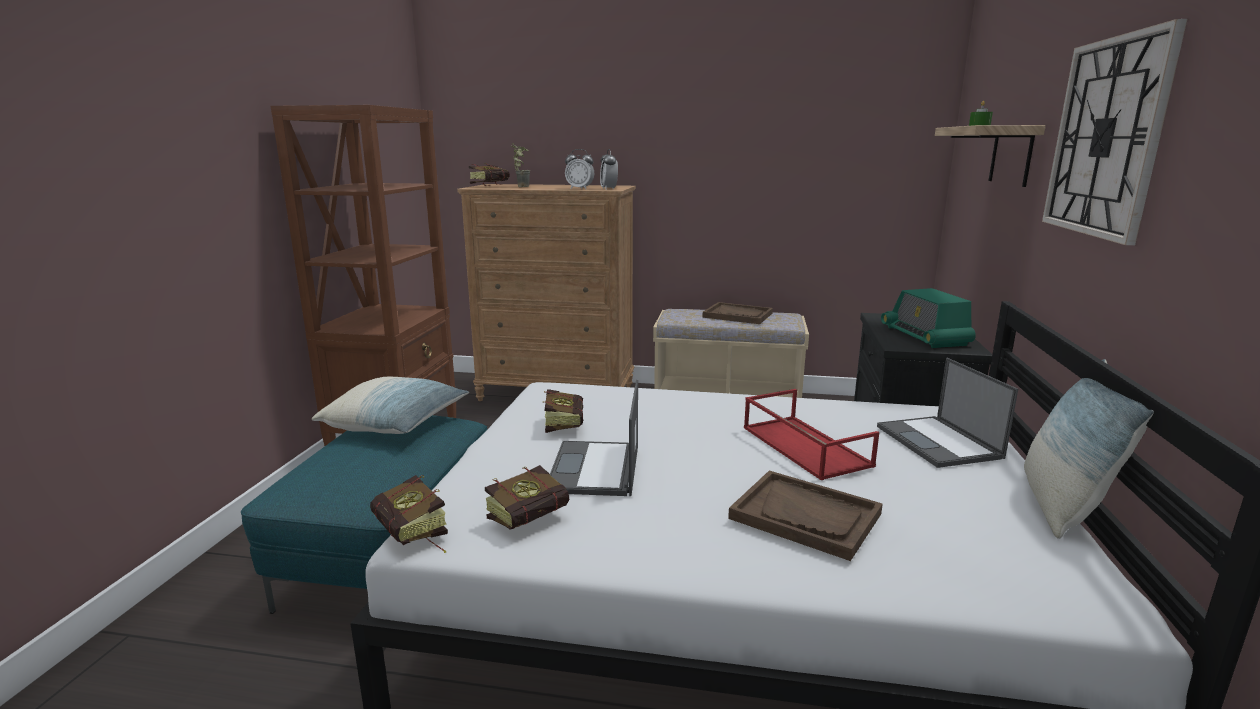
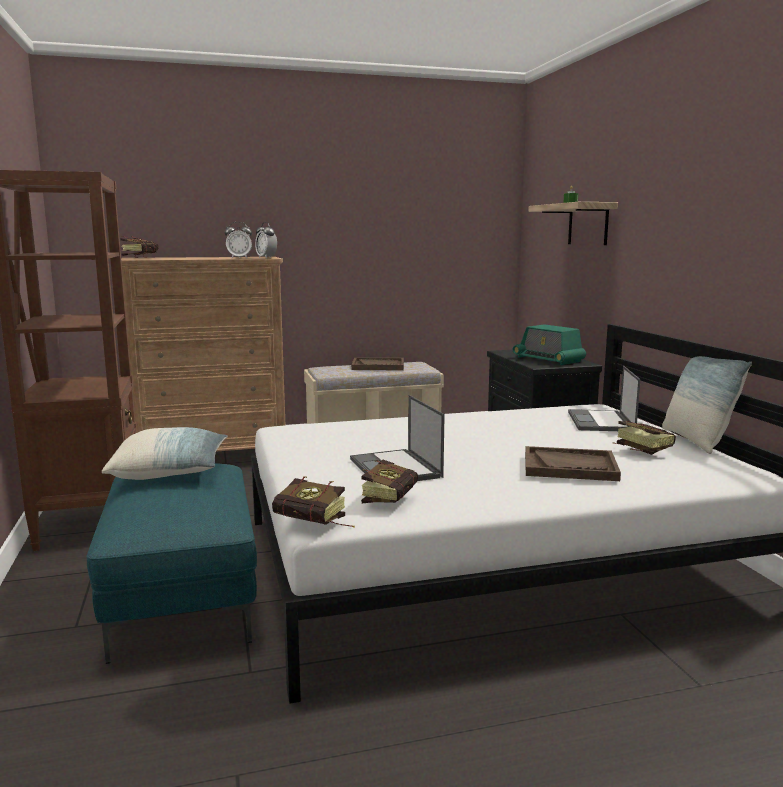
camera: 25 degrees left, 5 degrees down
potted plant [511,143,530,187] -> none
book [543,389,583,433] -> book moved to [612,421,676,455]
red tray [744,389,879,480] -> none
laptop [877,358,1018,468] -> laptop turned 45 degrees clockwise [568,366,641,431]
wall clock [1042,19,1187,245] -> none

